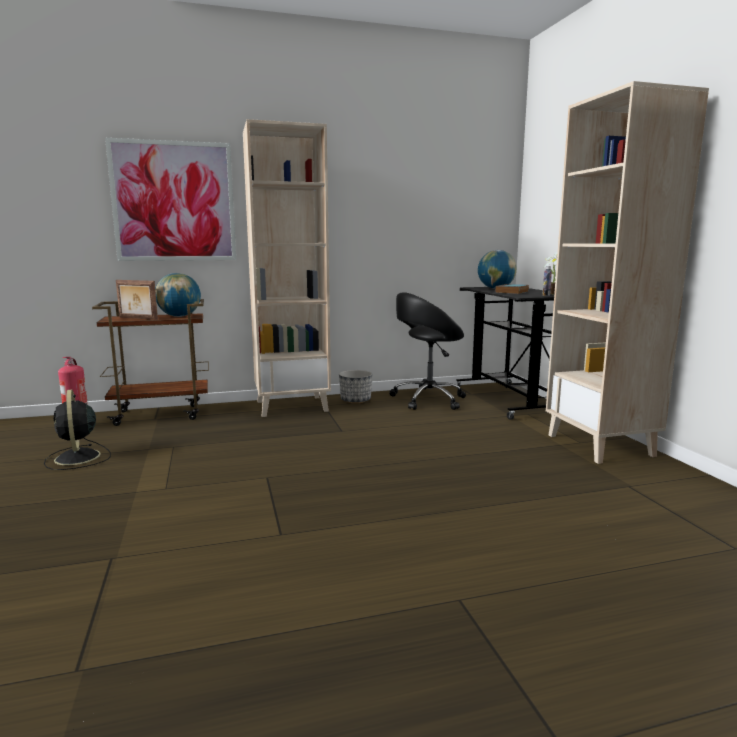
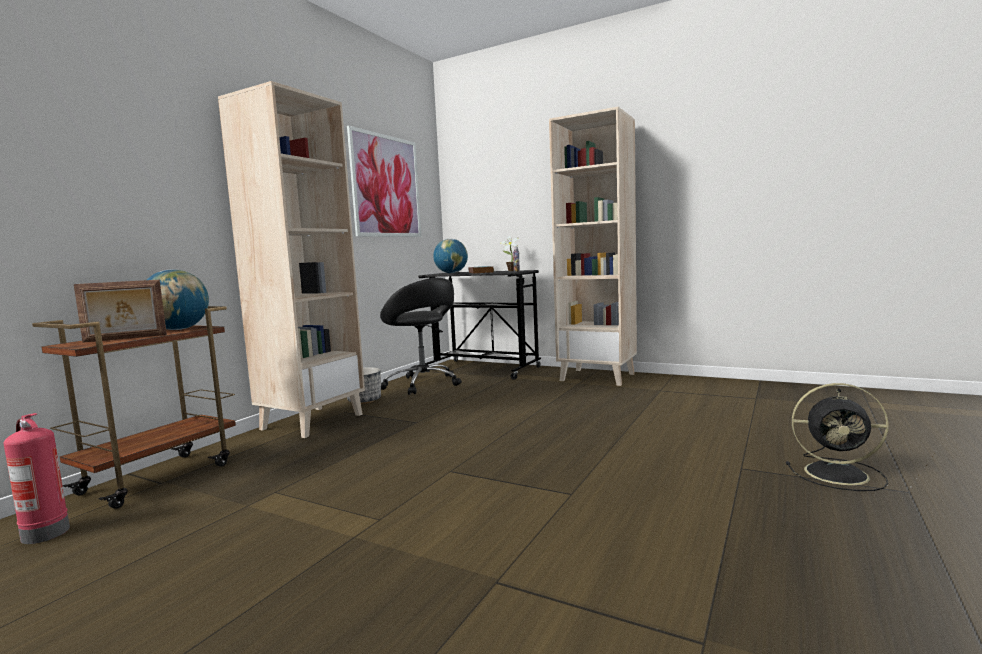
camera: 45 degrees left, 5 degrees down
black fan [44,390,111,470] -> black fan moved to [786,383,889,491]
picture [105,138,236,261] -> picture moved to [347,126,421,237]
black office chair [389,292,466,410] -> black office chair turned 60 degrees counterclockwise [380,278,462,395]

